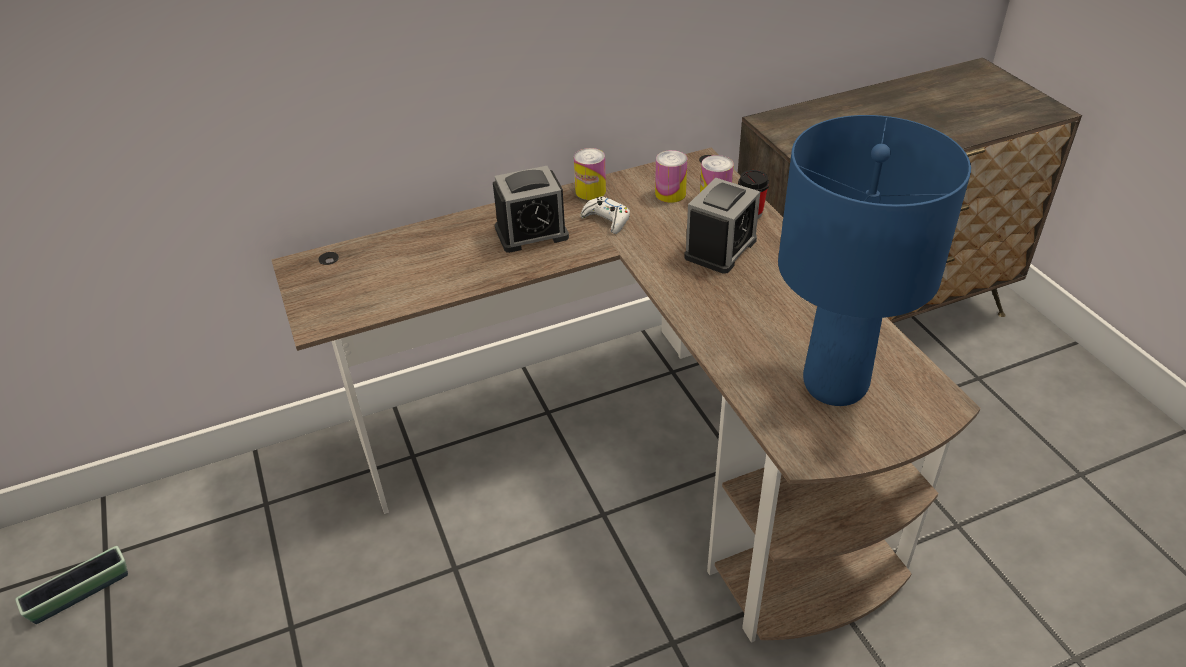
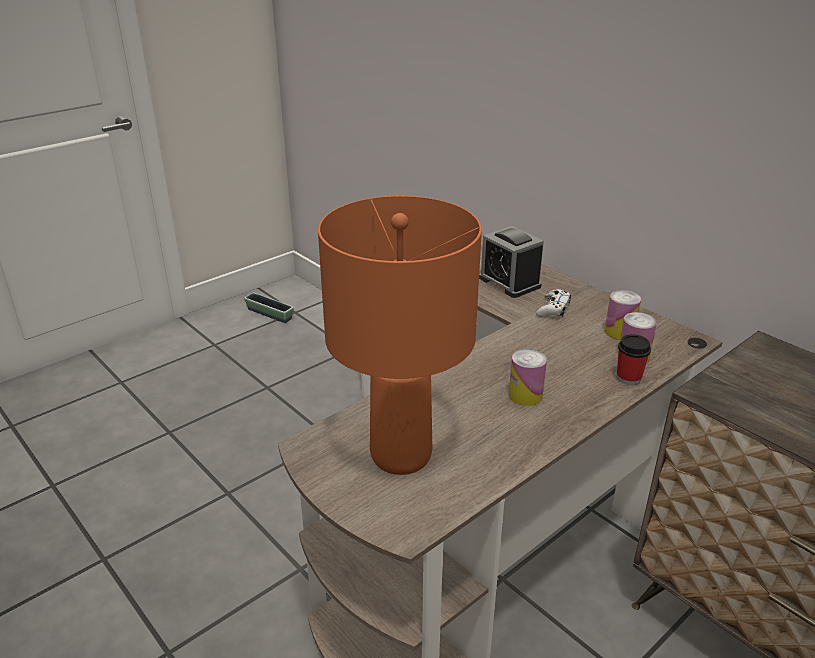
camera: 70 degrees right, 10 degrees down
can [574,148,606,200] -> can moved to [509,349,547,406]
alarm clock [684,178,760,274] -> none
blue table lamp [778,115,971,406] -> orange table lamp [318,196,482,475]

